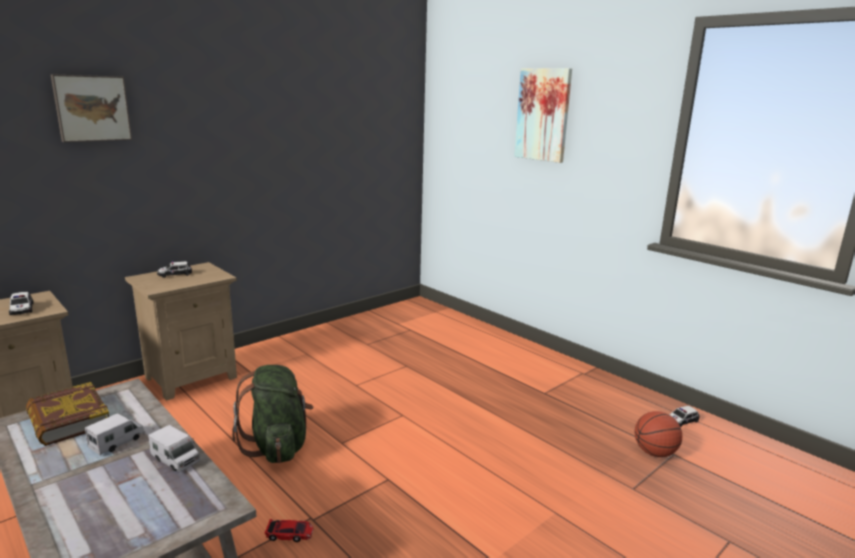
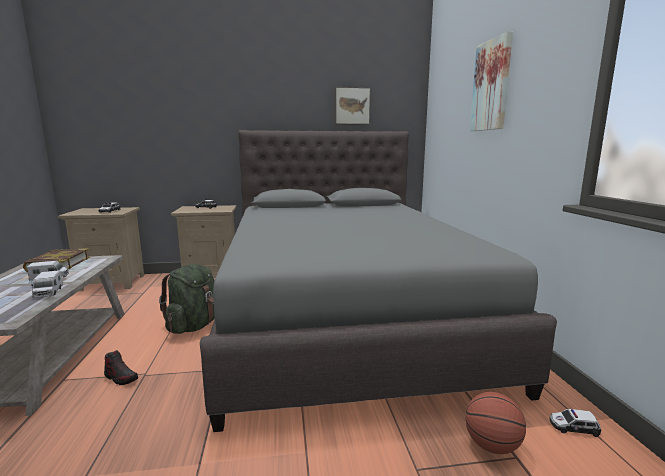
camera: 35 degrees right, 5 degrees down
picture [51,74,132,142] -> picture moved to [335,87,371,125]
toy car [264,519,314,542] -> shoe [104,350,138,385]
none -> grey bed [200,130,557,432]

